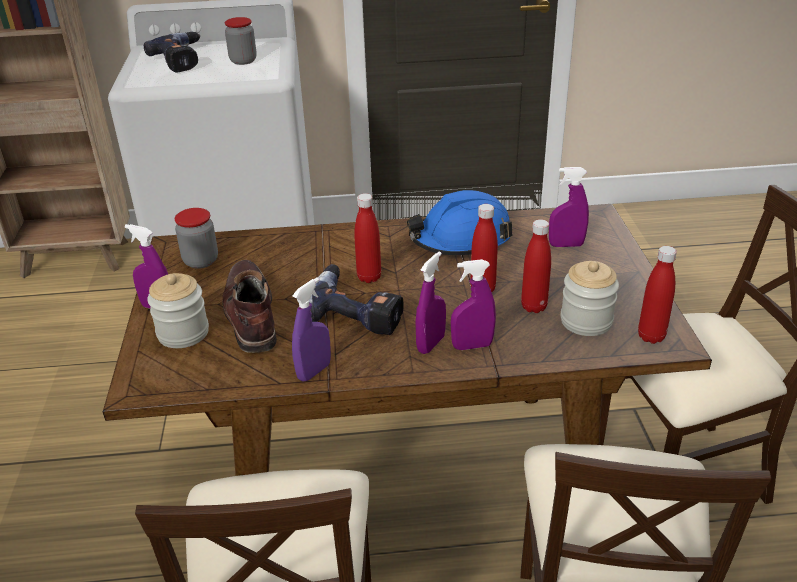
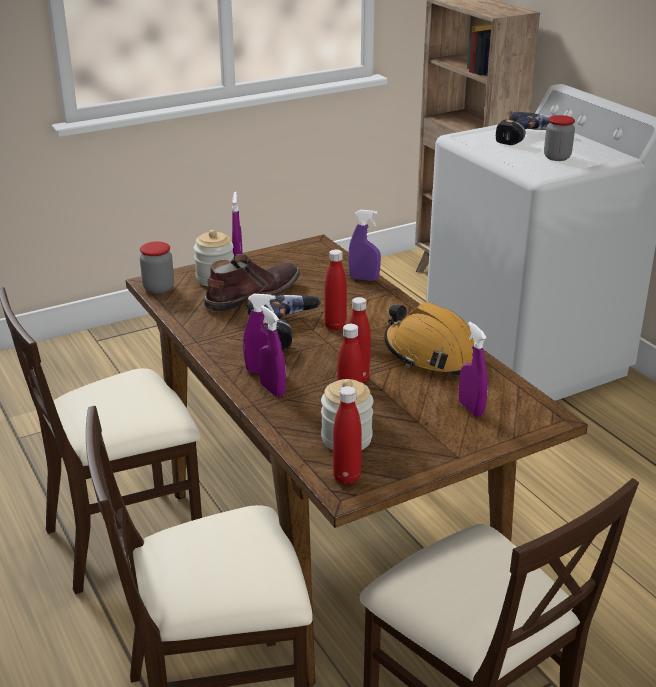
camera: 65 degrees right, 5 degrees down
jar [175,208,218,269] -> jar moved to [140,241,174,294]
purple spray bottle [292,278,331,382] -> purple spray bottle moved to [348,210,381,281]
blue hard hat [407,190,512,255] -> orange hard hat [384,302,474,376]

